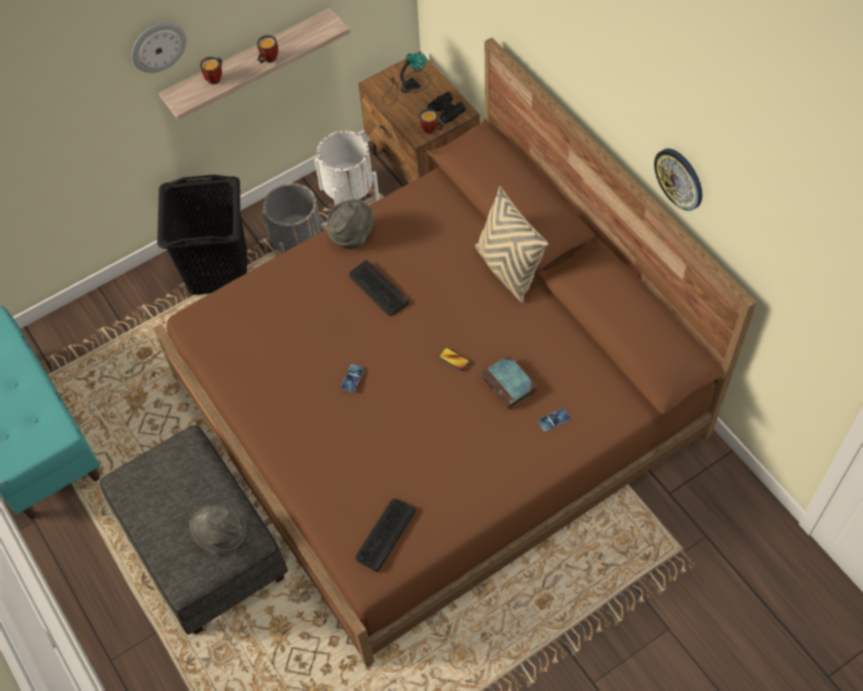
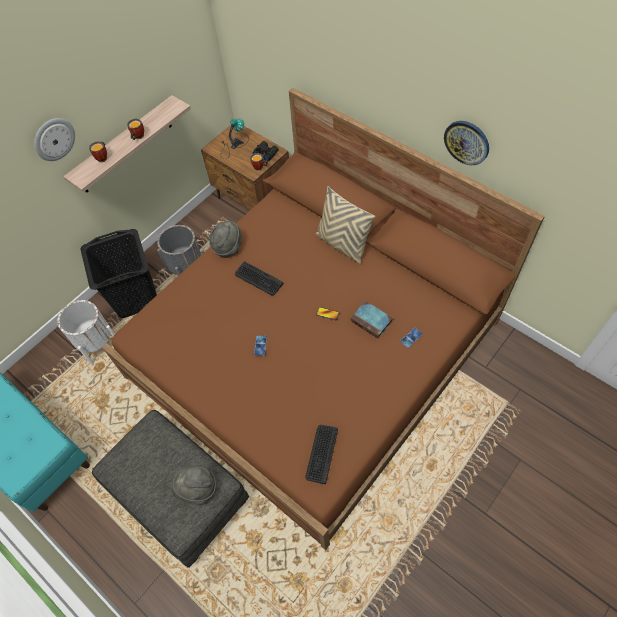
camera: 15 degrees left, 0 degrees up
white planter [314,131,379,206] -> white planter moved to [57,300,115,365]

